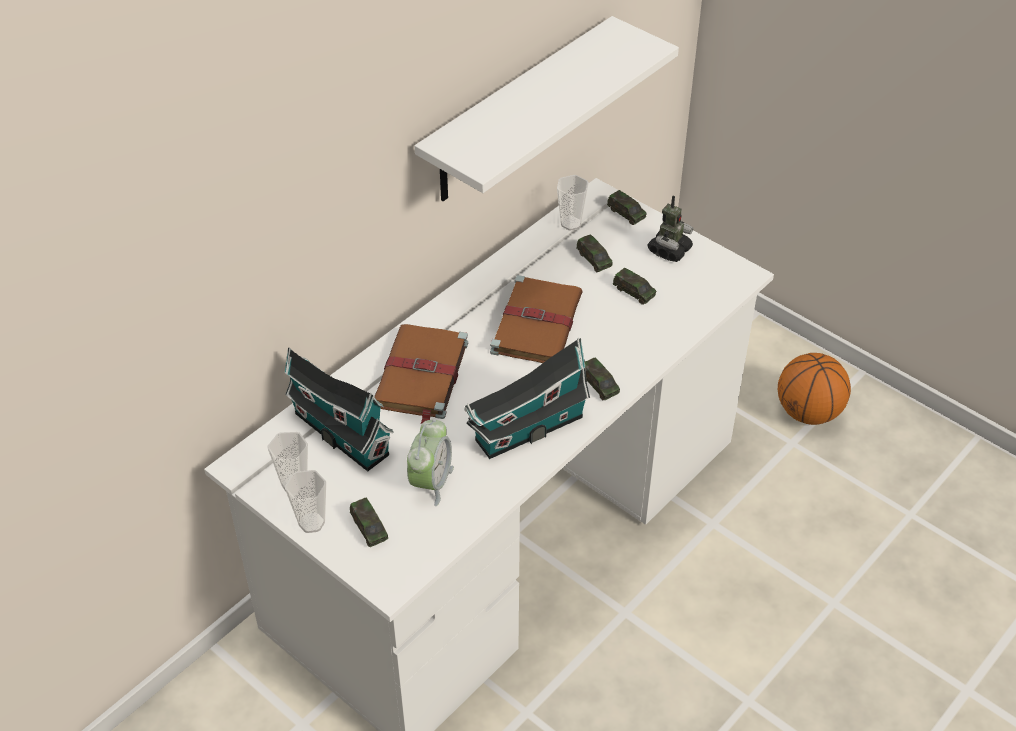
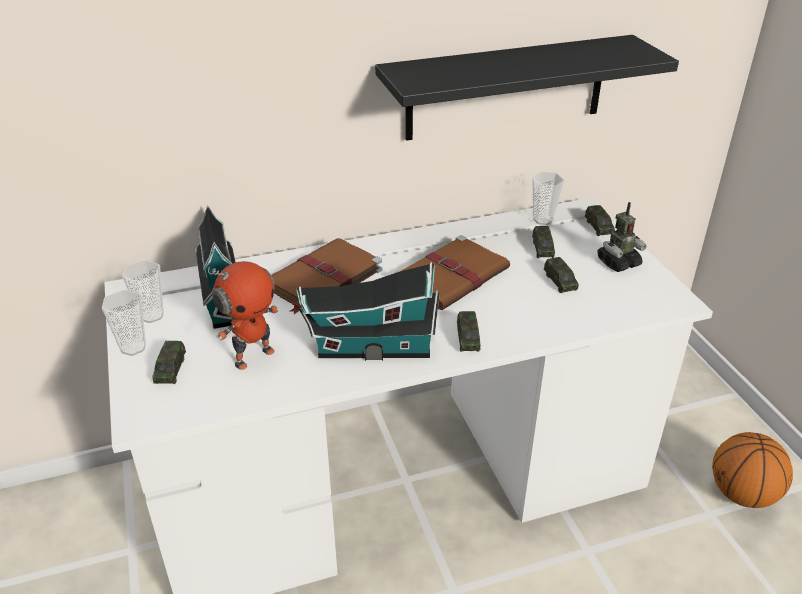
camera: 30 degrees right, 10 degrees down
alarm clock [407,419,454,506] -> toy robot [208,261,279,370]
white shelf [414,16,679,201] -> black shelf [375,35,679,141]

